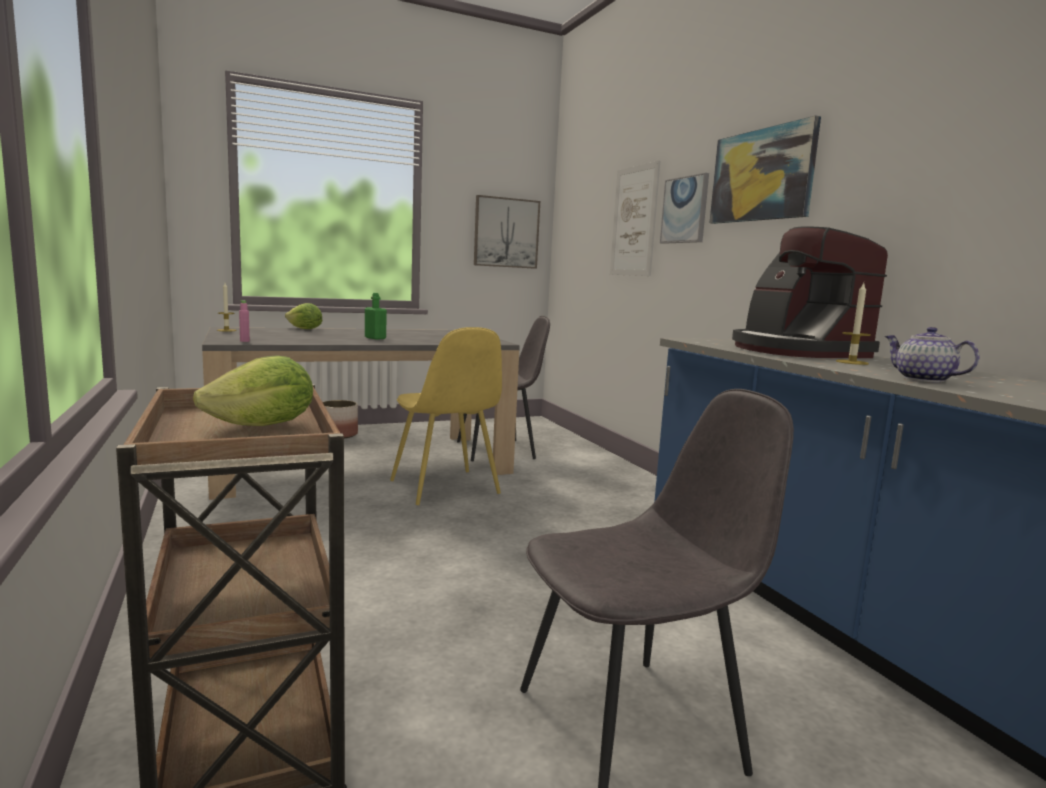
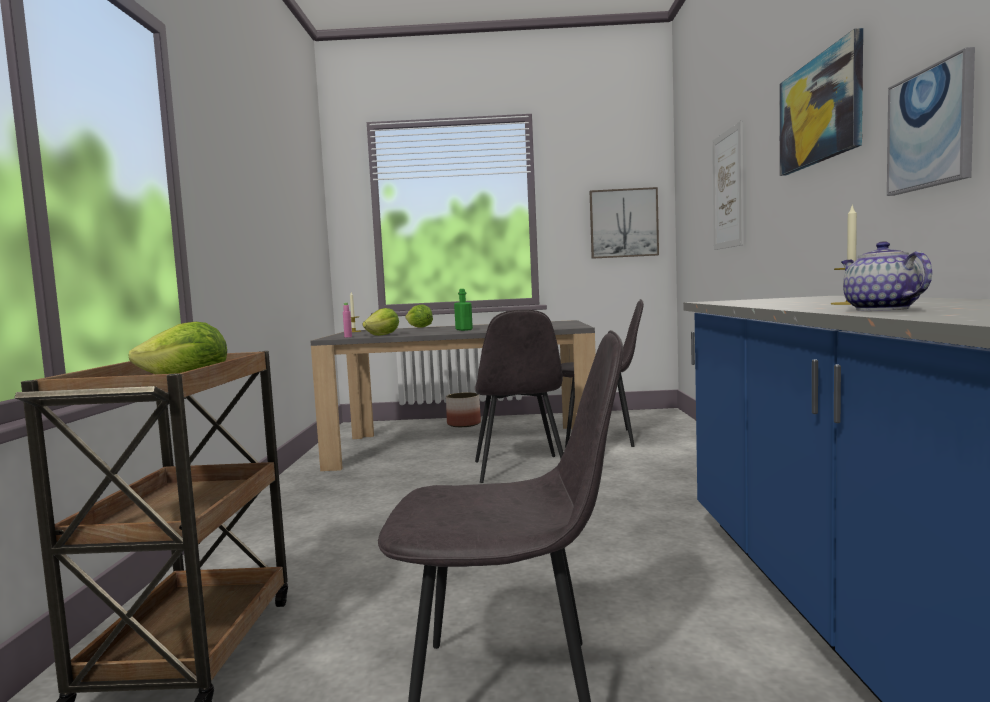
camera: 25 degrees right, 5 degrees down
yellow chair [390,327,502,505] -> grey chair [475,309,564,483]
picture [660,173,709,244] -> picture moved to [887,47,975,196]
coffee machine [732,226,888,358] -> none
none -> lettuce [362,308,399,336]

